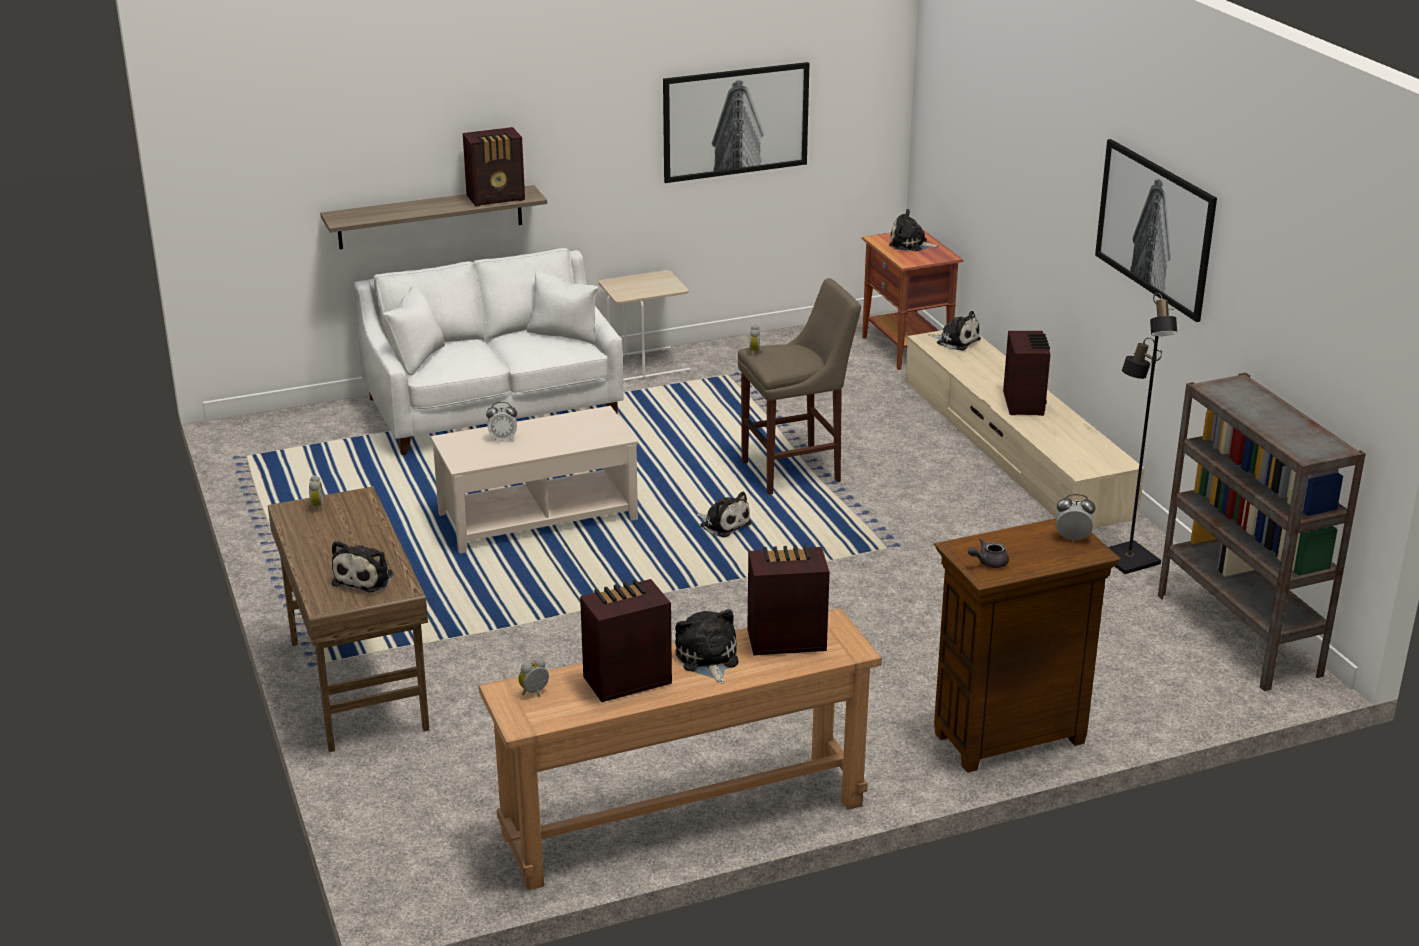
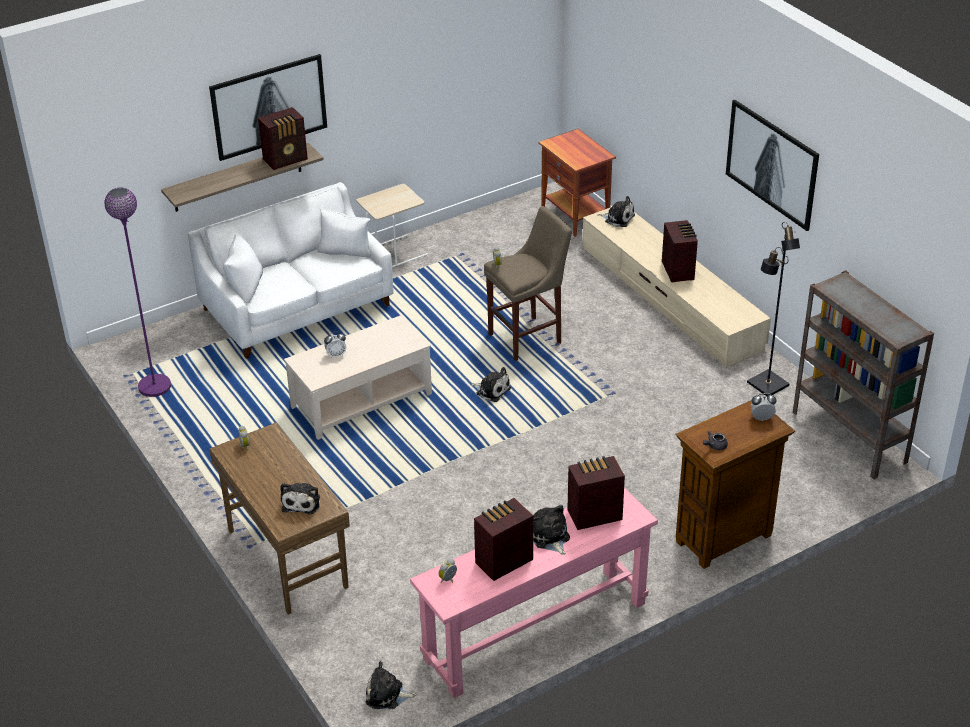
camera: 10 degrees left, 10 degrees up
brown console table [479,608,882,890] -> pink console table [410,487,658,698]
picture [663,62,809,183] -> picture moved to [209,54,327,161]
plush toy [889,209,940,251] -> plush toy moved to [366,661,416,709]
none -> purple floor lamp [104,188,171,397]

